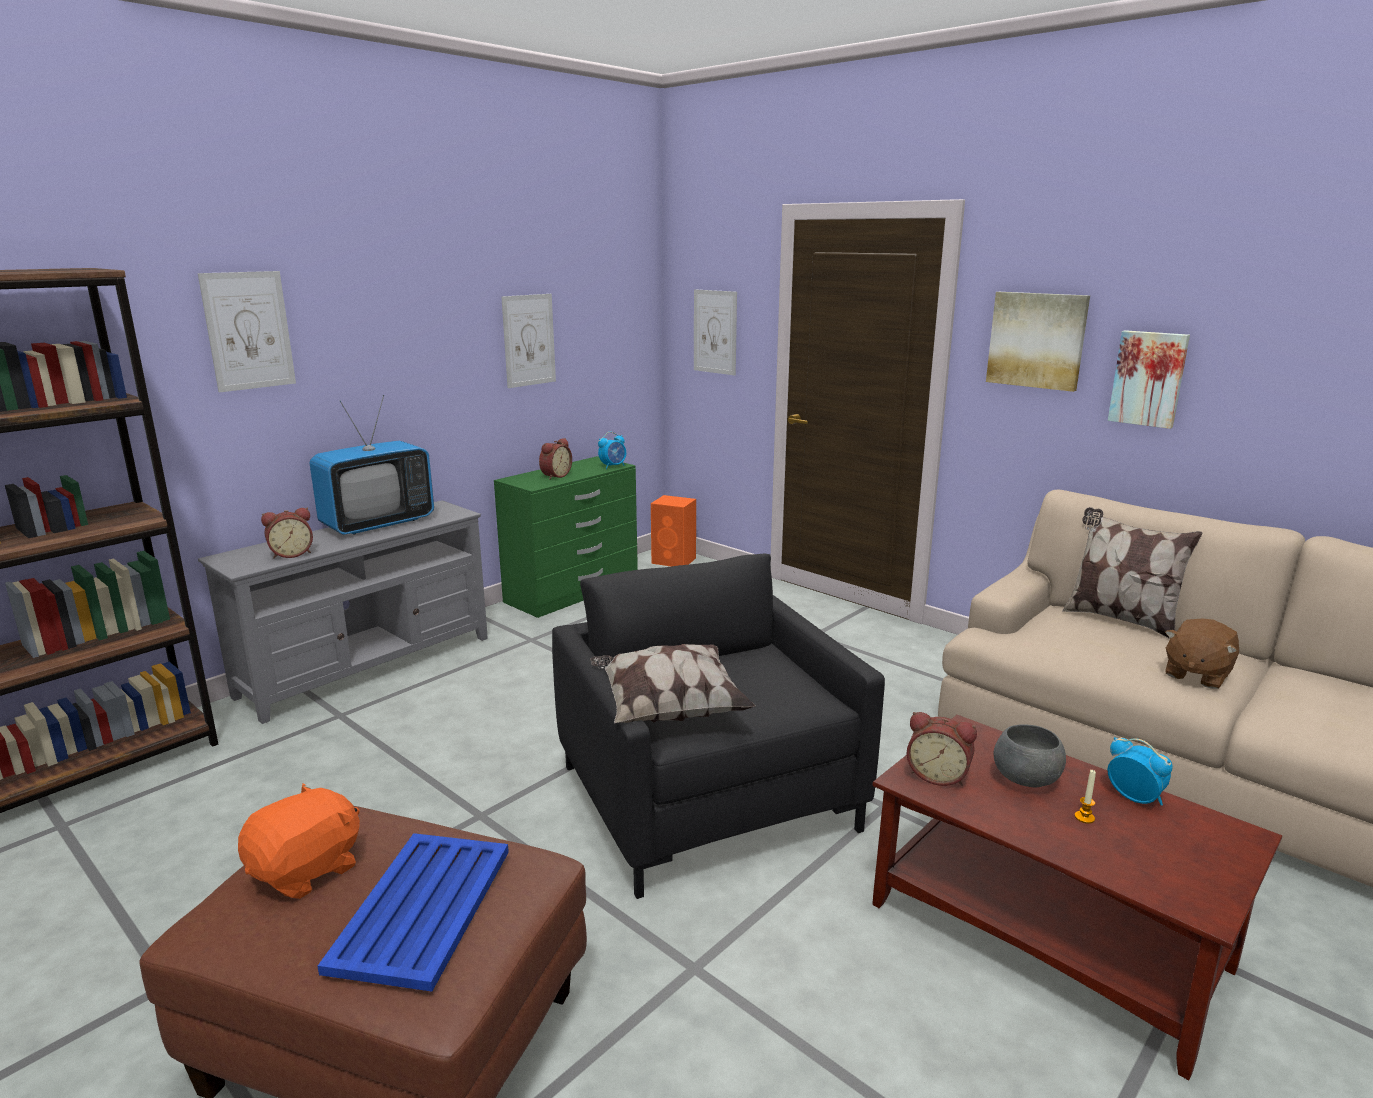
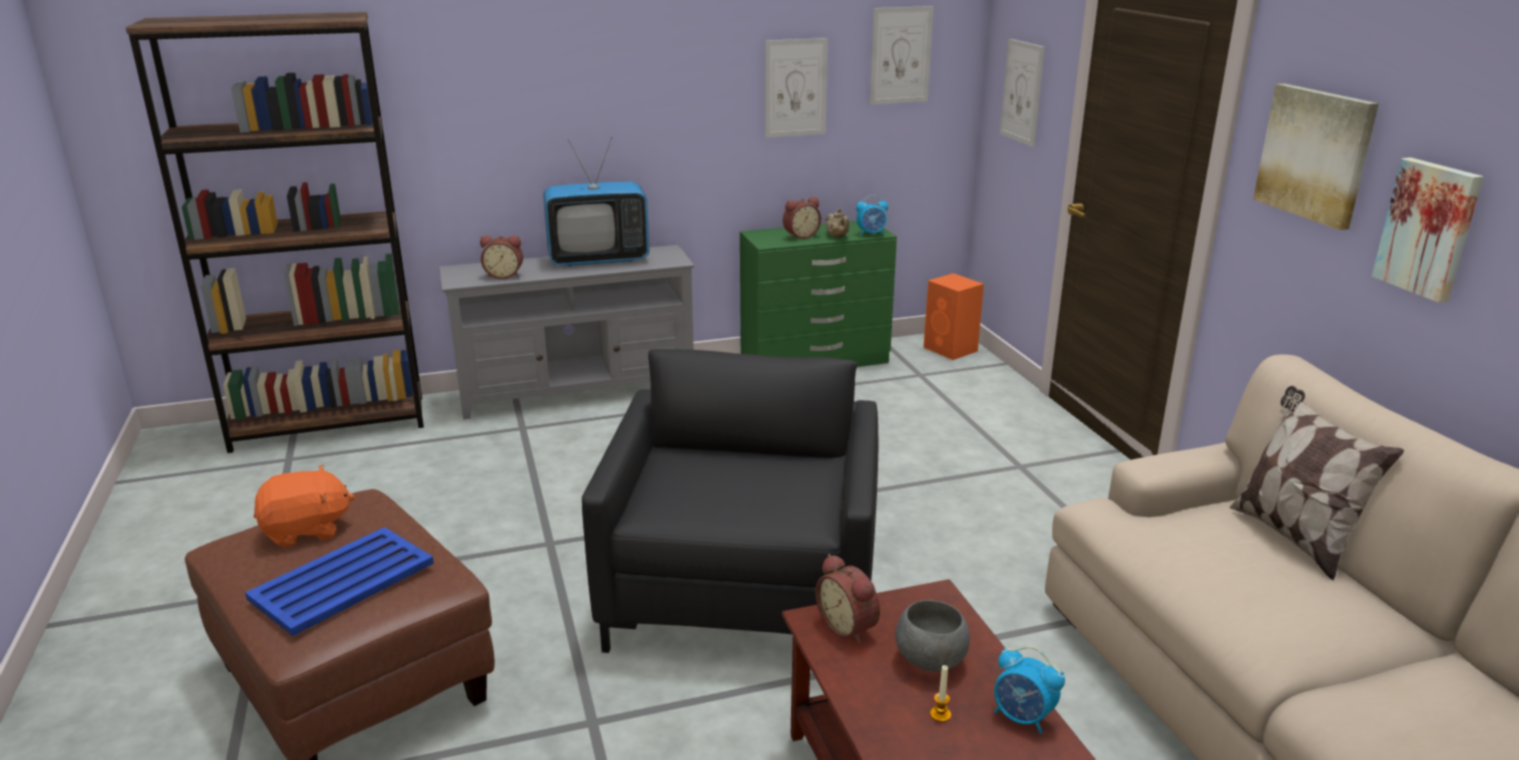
camera: 30 degrees right, 5 degrees up
picture [198,271,296,392] -> picture moved to [870,6,934,105]
pillow [590,644,755,723] -> none
alarm clock [1108,737,1173,806] -> alarm clock turned 135 degrees clockwise [994,646,1065,734]
brown plush toy [1165,619,1239,689] -> none
none -> beige teapot [826,209,849,238]

